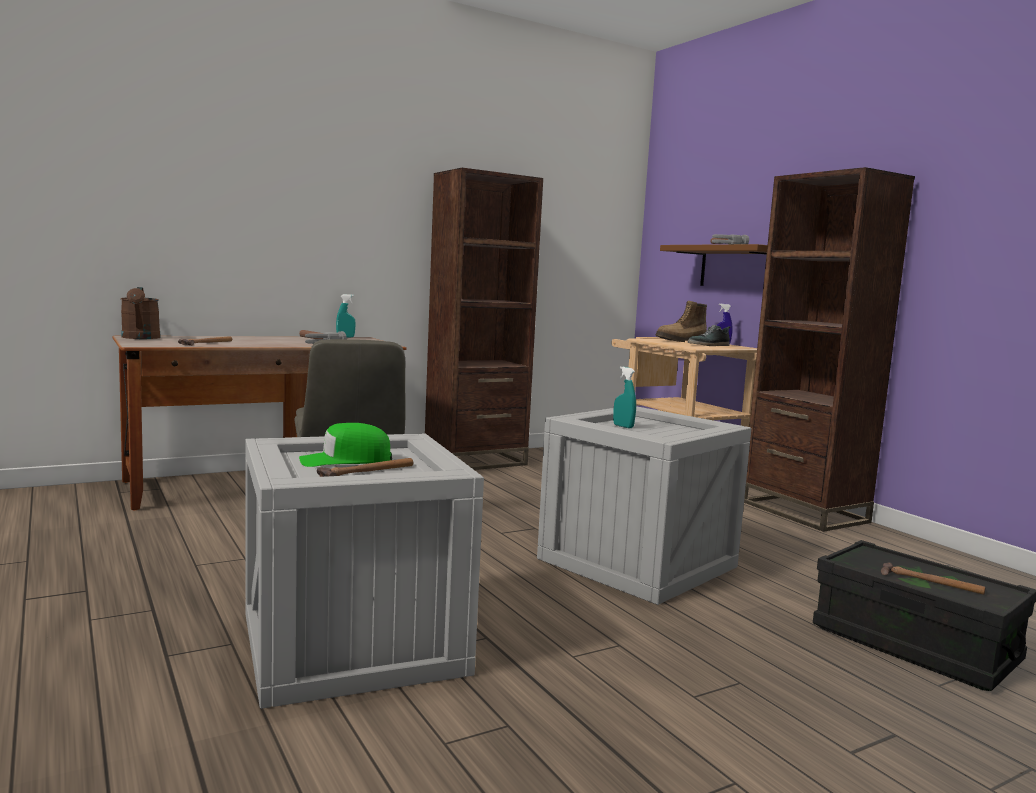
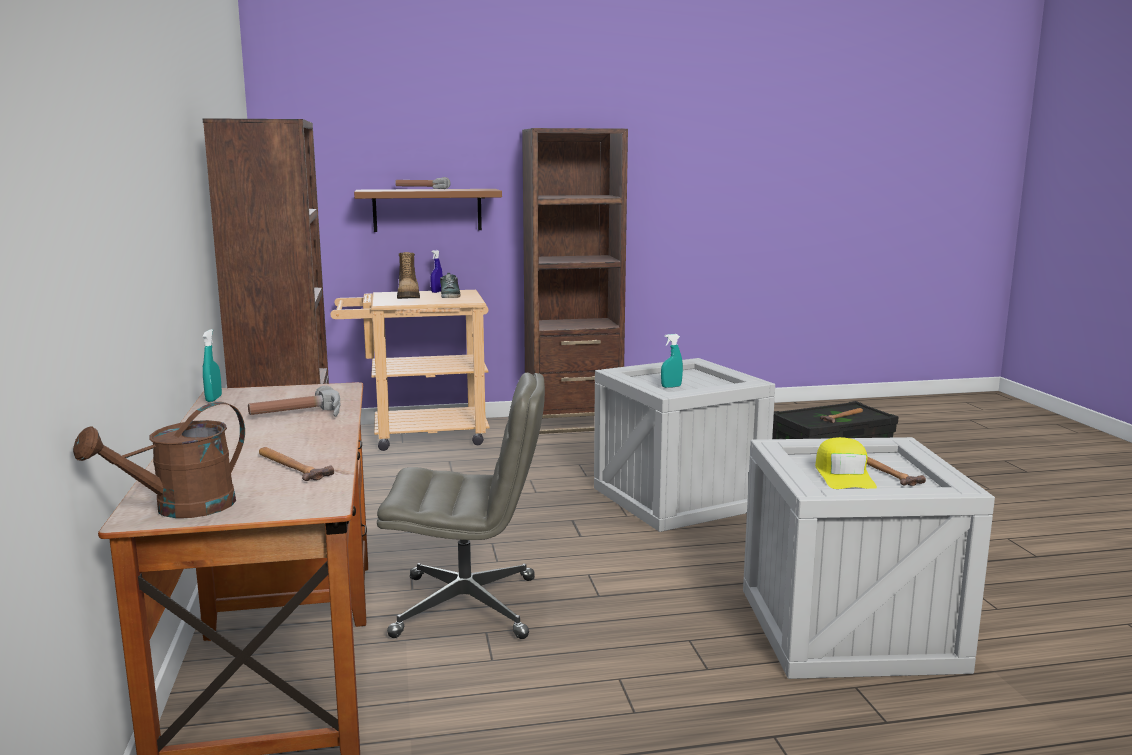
camera: 70 degrees left, 5 degrees up
brown watering can [121,287,160,339] -> brown watering can turned 135 degrees clockwise [73,402,245,518]
green cap [299,423,392,467] -> yellow cap [815,437,877,489]

